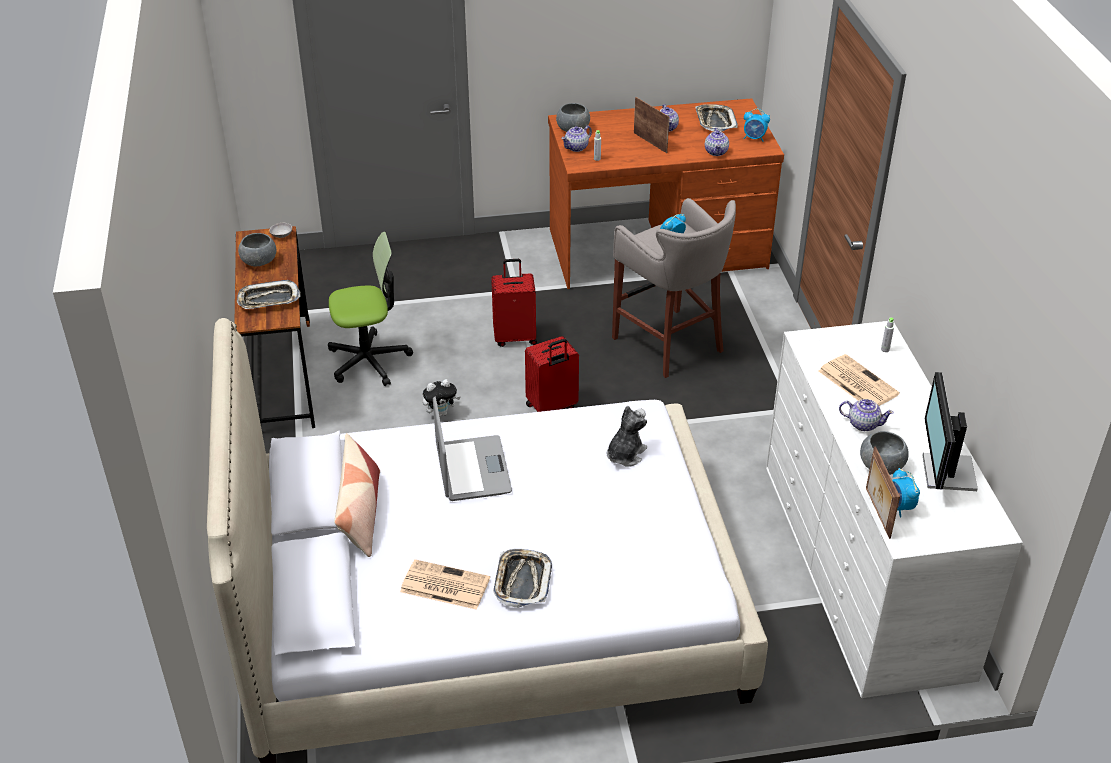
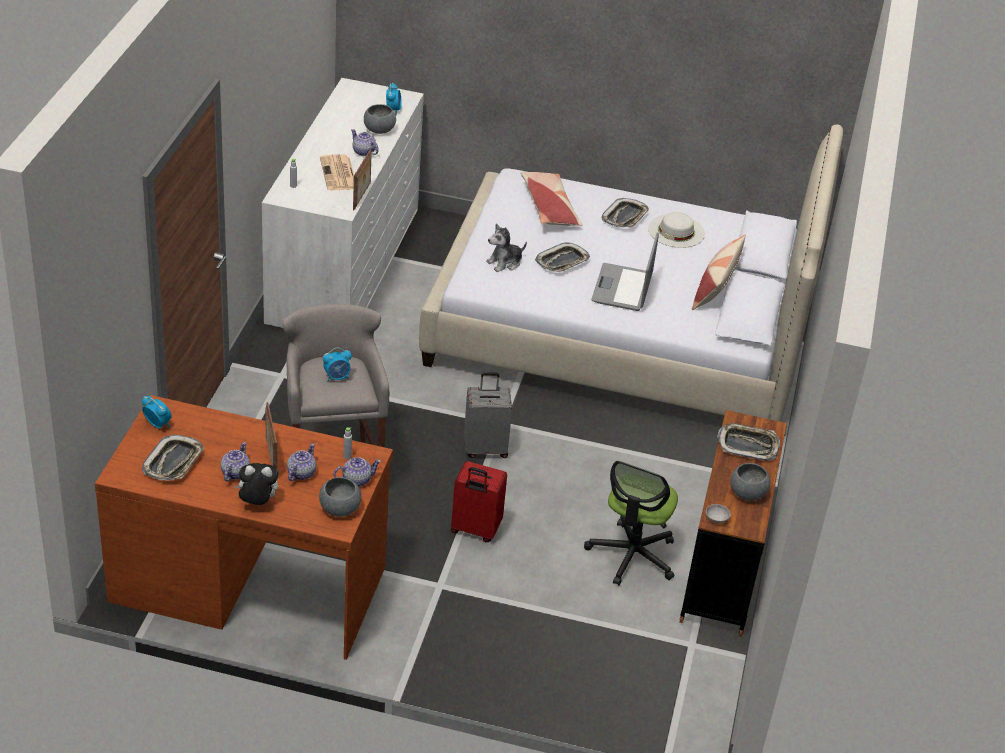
camera: 160 degrees left, 0 degrees up
office chair [328,232,413,386] -> office chair turned 75 degrees counterclockwise [584,461,678,586]
newspaper [400,559,490,610] -> white hat [648,212,705,248]
plush toy [423,379,461,417] -> plush toy moved to [234,463,278,505]
red suitcase [525,336,579,412] -> grey suitcase [464,372,512,458]
teapot [705,127,729,156] -> teapot moved to [287,444,316,481]
picture frame [866,446,900,539] -> picture frame moved to [353,149,371,210]
monitor [922,372,978,491] -> none
none -> pillow [521,172,583,226]
none -> tray [535,242,590,272]

